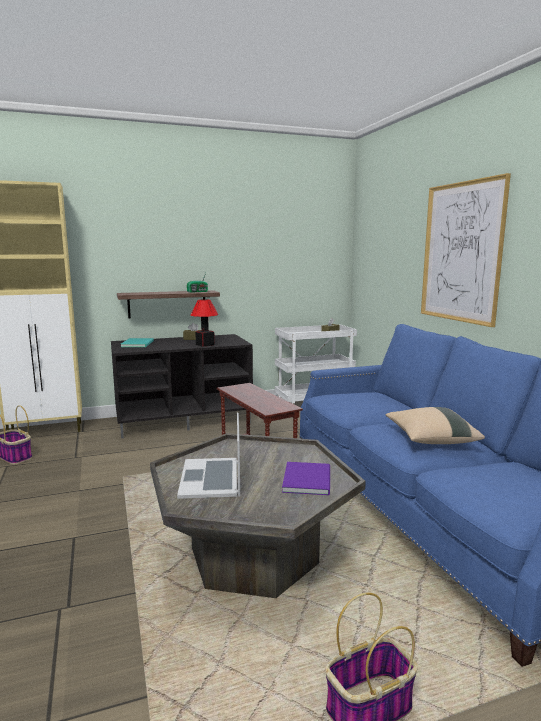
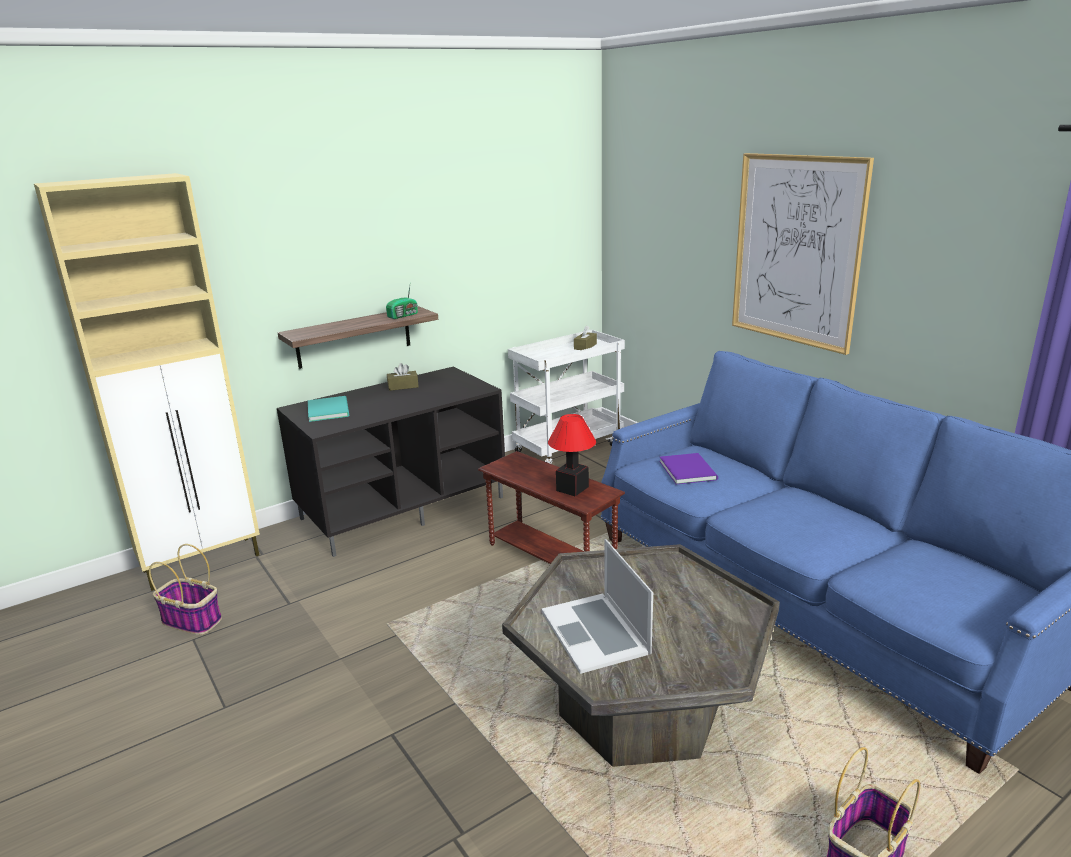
camera: 15 degrees left, 10 degrees up
table lamp [191,299,218,347] -> table lamp moved to [548,414,596,496]
purple book [282,462,330,495] -> purple book moved to [659,453,718,485]
beige pillow [385,407,485,444] -> none

